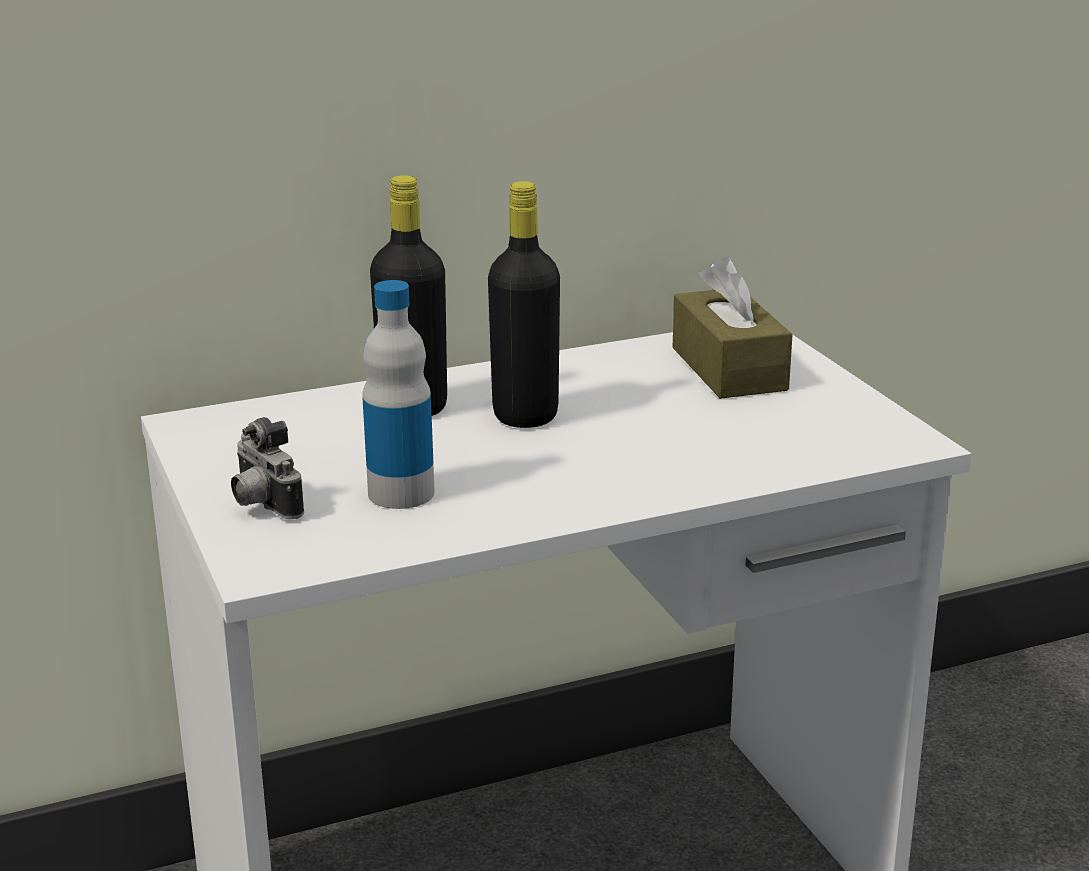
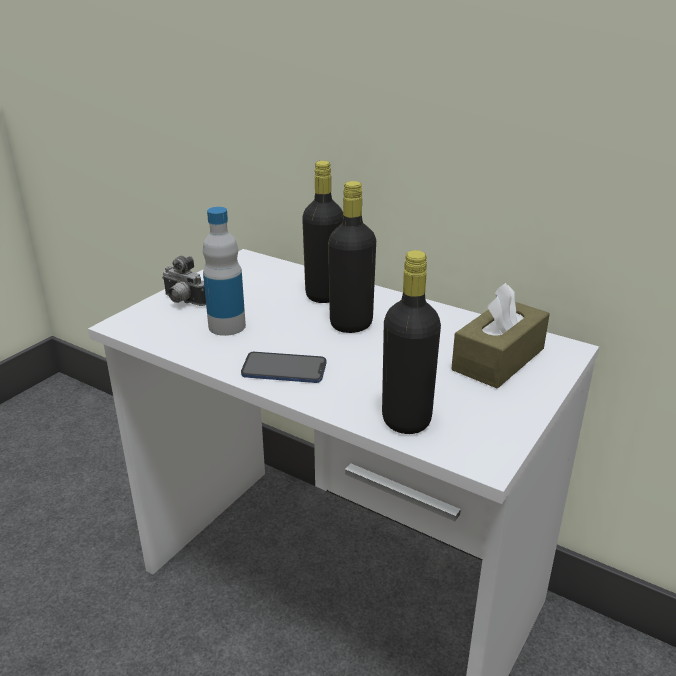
camera: 55 degrees right, 5 degrees up
camera [231,417,304,519] -> camera turned 75 degrees counterclockwise [162,256,206,306]
none -> phone [241,352,326,383]
none -> black bottle [382,250,441,434]

